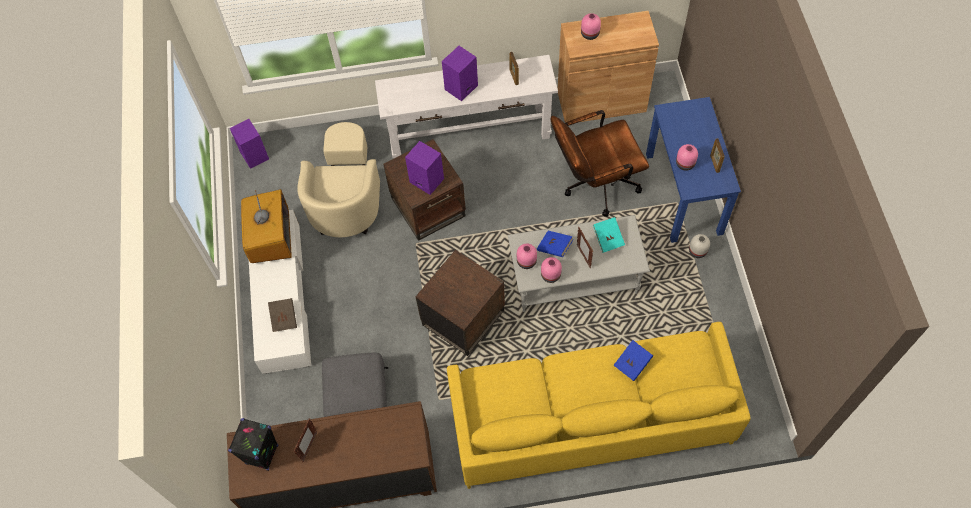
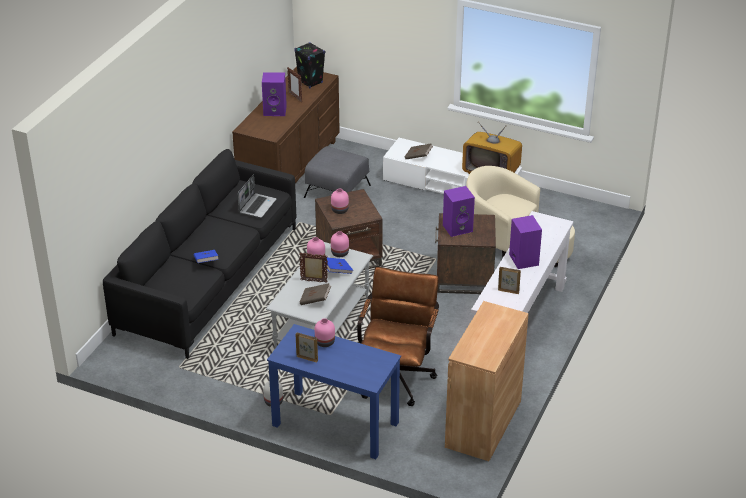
camera: 120 degrees right, 25 degrees down
purple speaker [230,119,269,169] -> purple speaker moved to [262,72,287,116]
yellow sofa [447,322,751,489] -> black sofa [103,149,296,359]
pink vase [581,13,601,40] -> pink vase moved to [331,189,349,214]
turquoise book [593,217,625,253] -> brown book [300,283,331,305]
none -> laptop [238,174,277,218]

